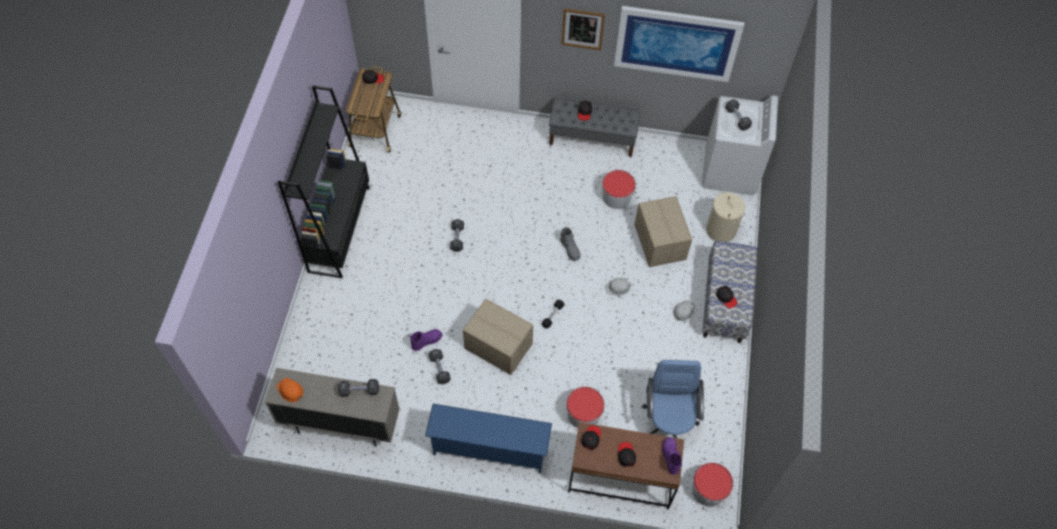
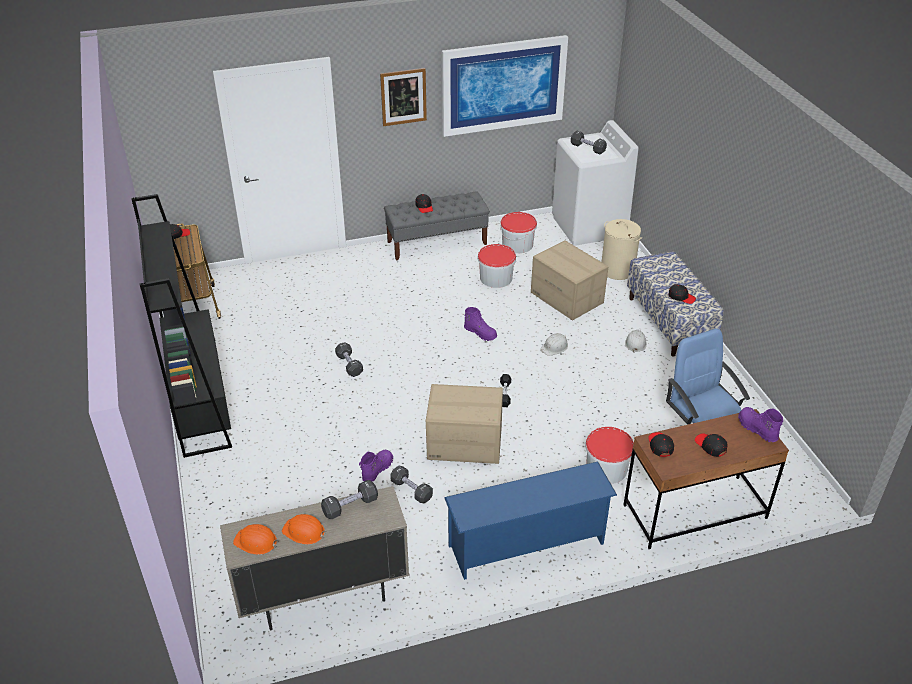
camera: 25 degrees left, 20 degrees down
grey boot [560,227,581,261] -> purple boot [464,307,497,341]
bucket [692,463,733,507] -> bucket moved to [500,212,537,253]
none -> orange hard hat [282,514,326,545]

